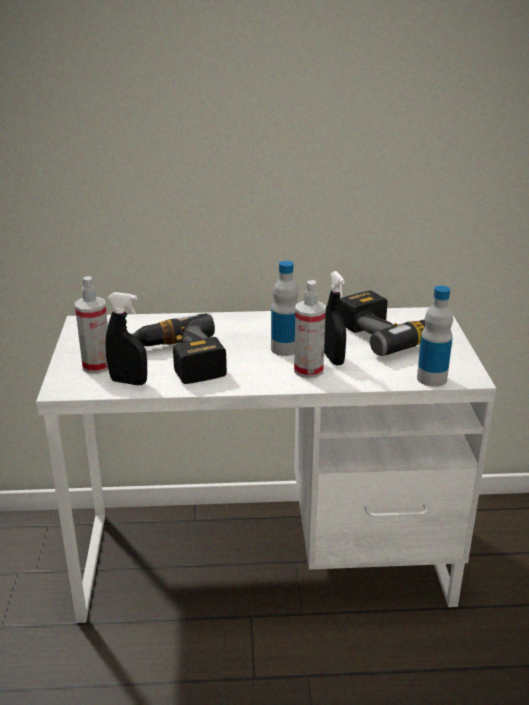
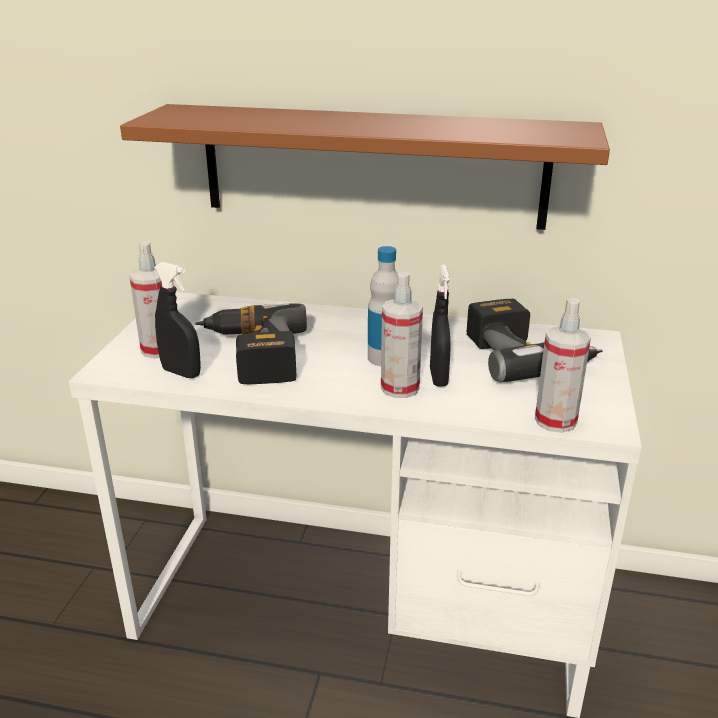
camera: 15 degrees right, 0 degrees up
bottle [417,286,453,387] -> spray bottle [535,298,591,433]
none -> brown shelf [120,104,610,230]

